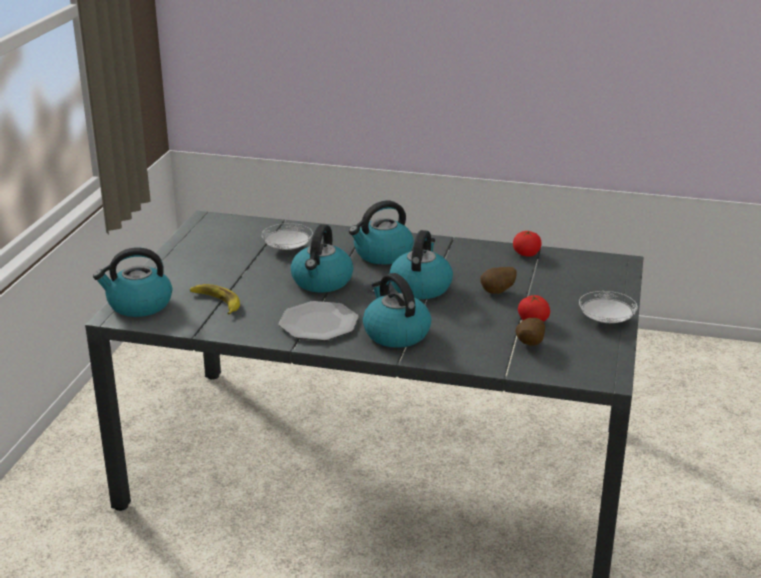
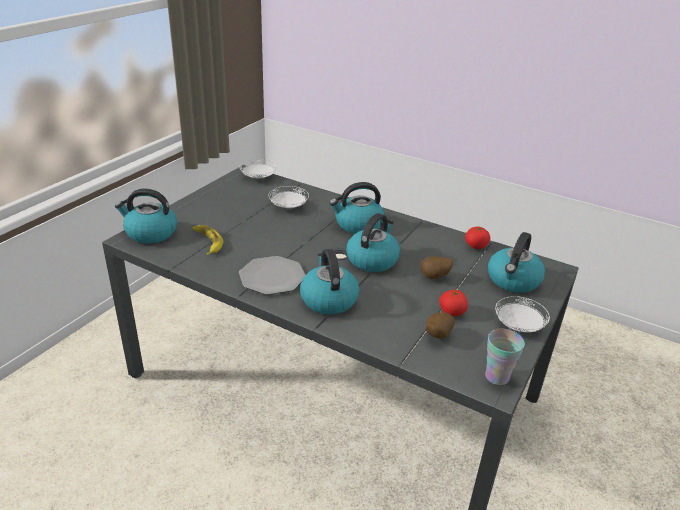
camera: 15 degrees right, 5 degrees up
kettle [290,224,353,293] -> kettle moved to [488,232,545,293]
none -> white plate [239,159,277,179]
none -> cup [485,329,525,385]

